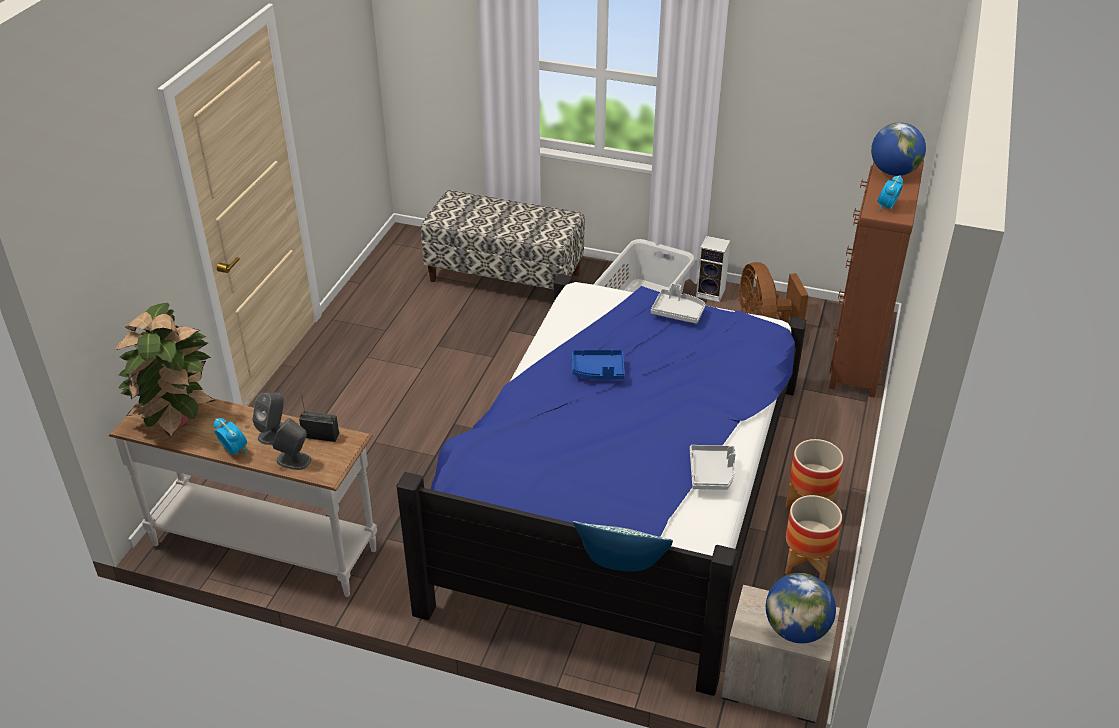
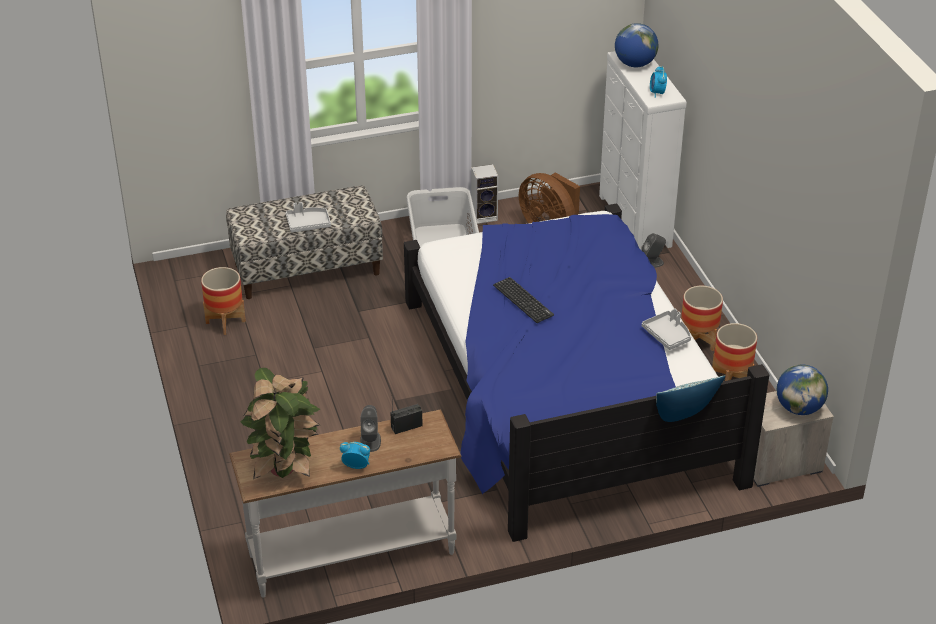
camera: 35 degrees left, 0 degrees up
grey speaker [272,418,311,470] -> grey speaker moved to [641,233,666,268]
blue tray [572,349,625,380] -> keyboard [493,277,554,323]
grey tray [651,283,705,324] -> grey tray moved to [286,202,331,232]
brown dresser [829,159,924,398] -> white dresser [599,51,687,250]
none -> planter [201,267,246,335]

